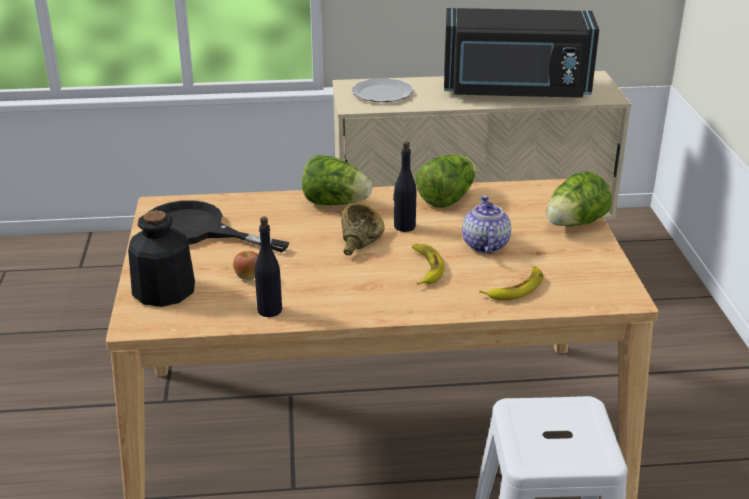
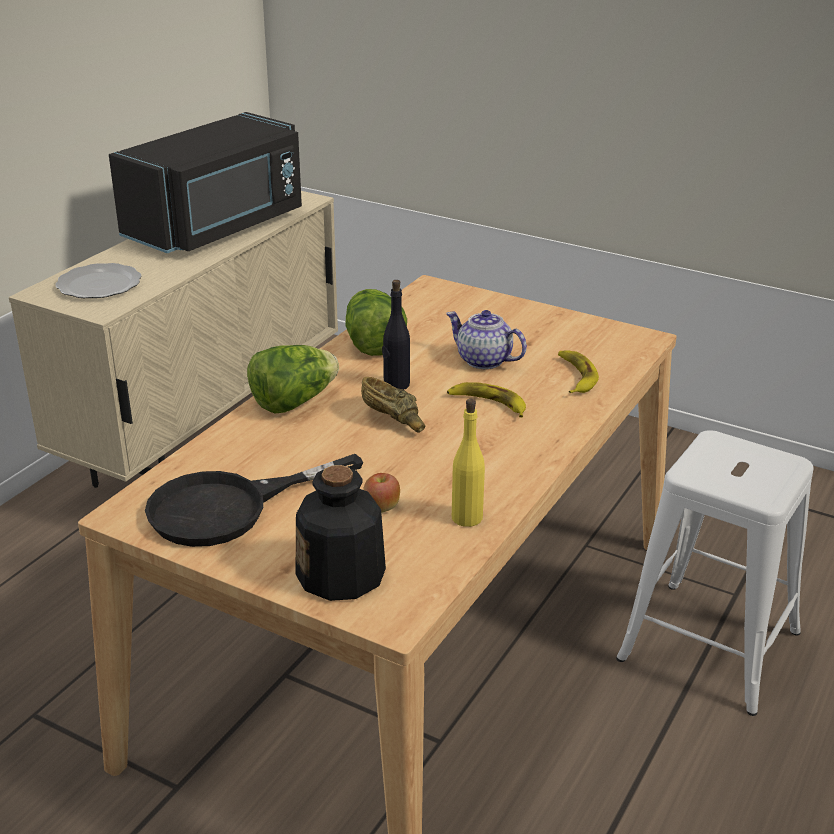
camera: 55 degrees left, 0 degrees up
black bottle [255,217,282,317] -> yellow bottle [452,399,485,527]
lettuce [546,171,612,227] -> none

